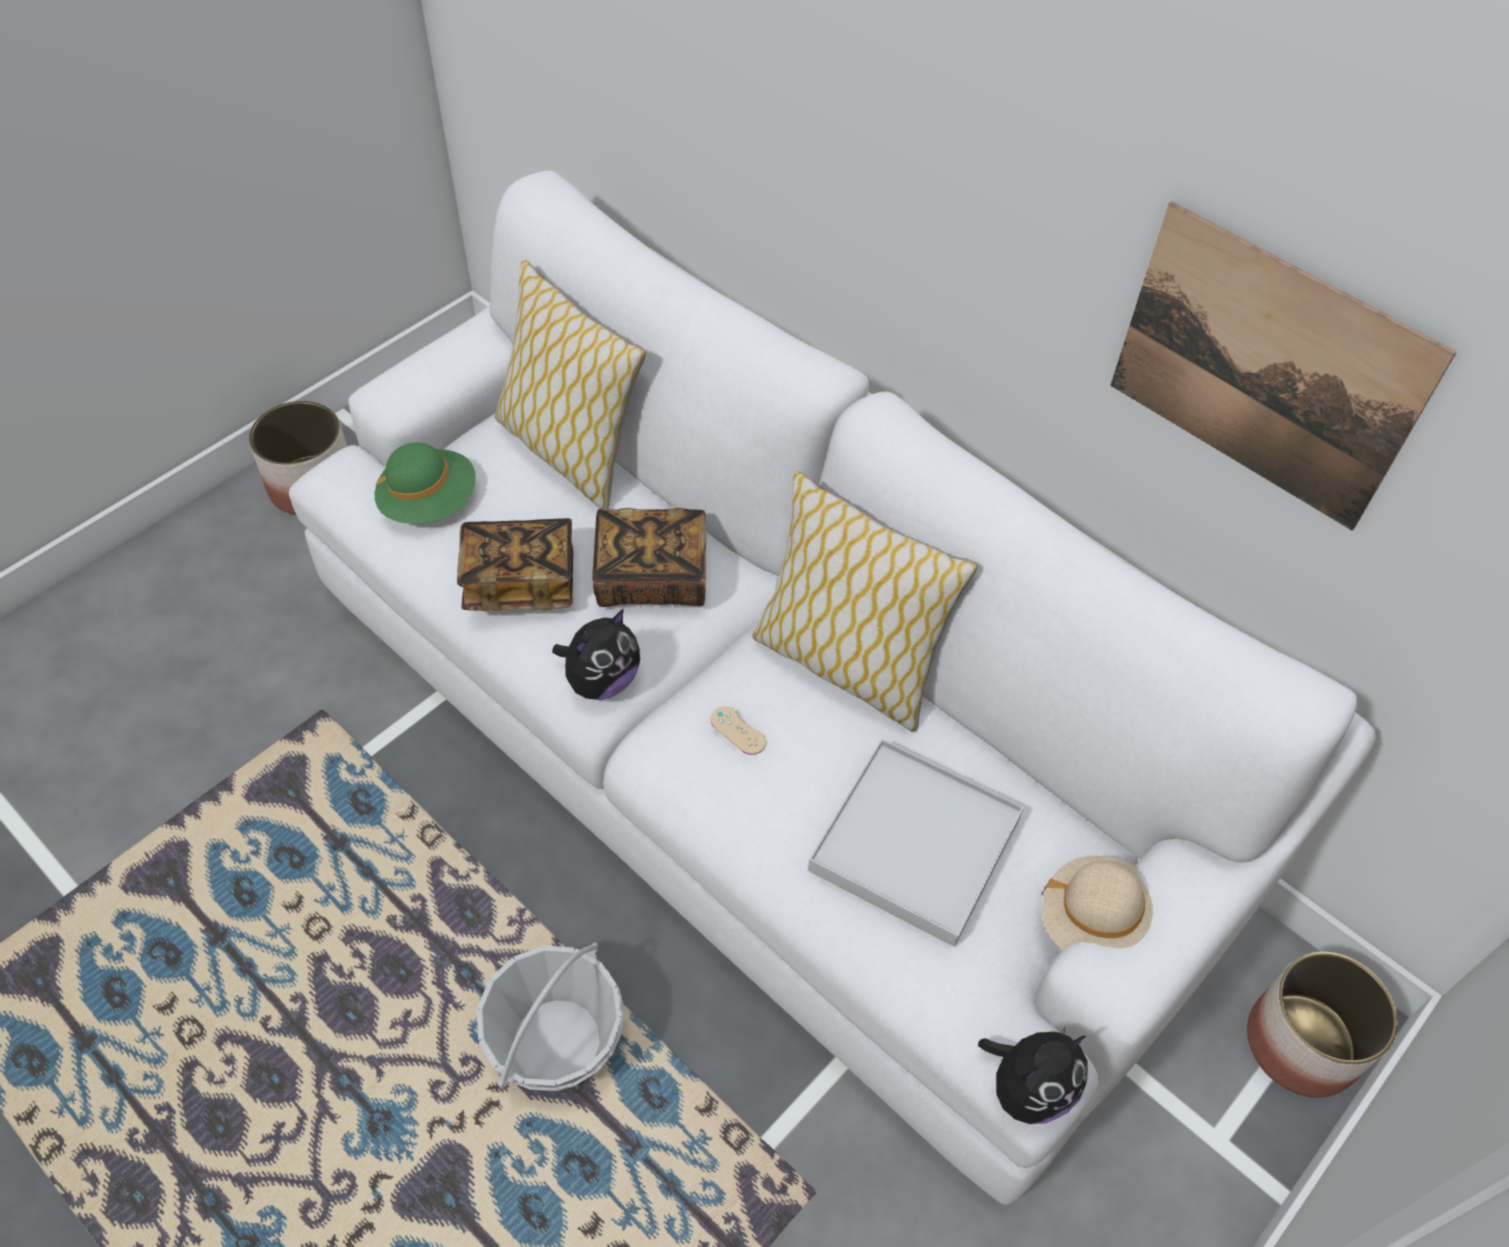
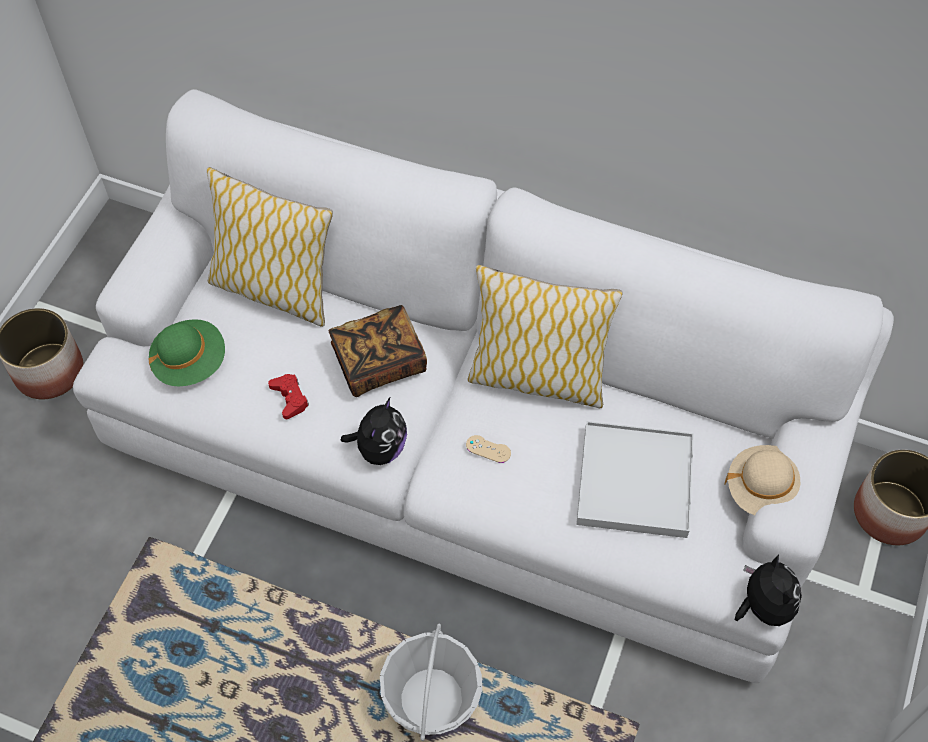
camera: 20 degrees left, 5 degrees up
book [457,518,573,611] -> red game controller [268,374,309,419]
plush toy [978,1027,1088,1124] -> plush toy turned 45 degrees counterclockwise [735,554,802,626]
picture [1110,201,1457,531] -> none

